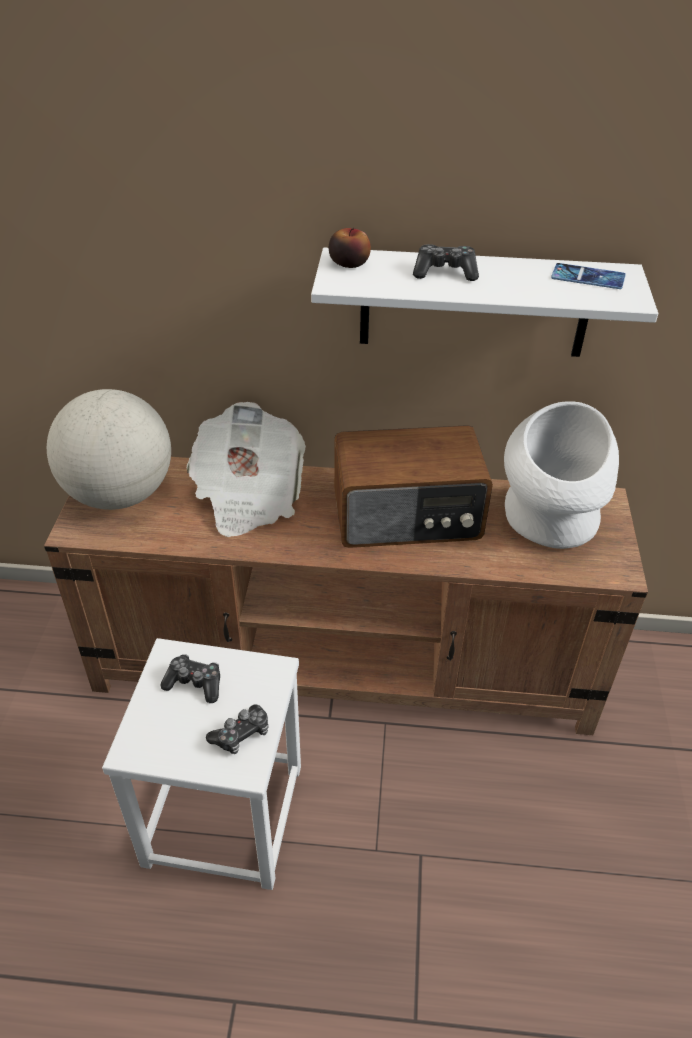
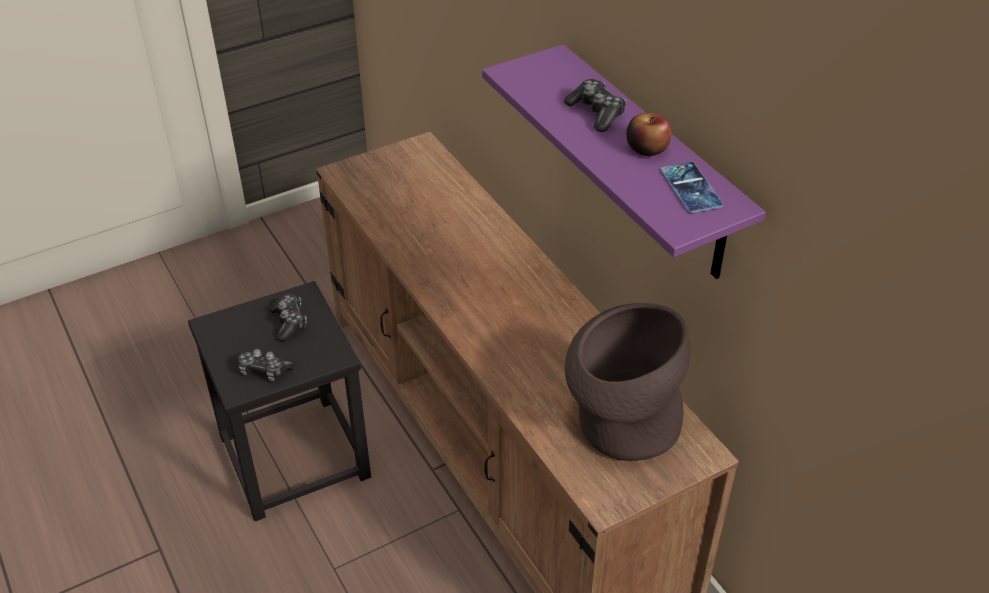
camera: 55 degrees right, 0 degrees up
globe [47,389,171,510] -> none
white stool [102,638,301,890] -> black stool [188,281,371,521]
newspaper [186,402,306,537] -> none
white shelf [311,248,658,357] -> purple shelf [482,44,766,279]
apple [329,228,371,268] -> apple moved to [626,113,671,156]
radio [334,425,493,548] -> none
white vase [504,401,619,549] -> brown vase [565,303,691,461]

